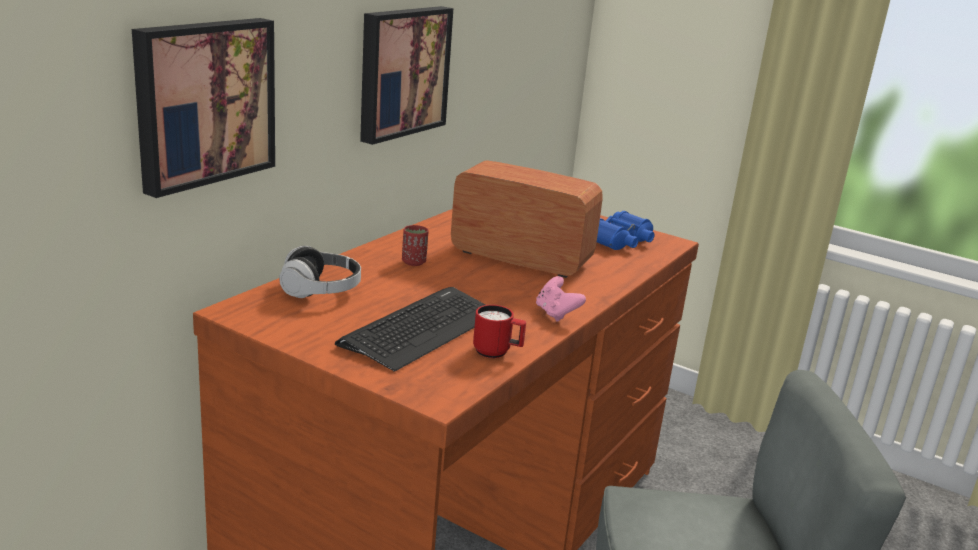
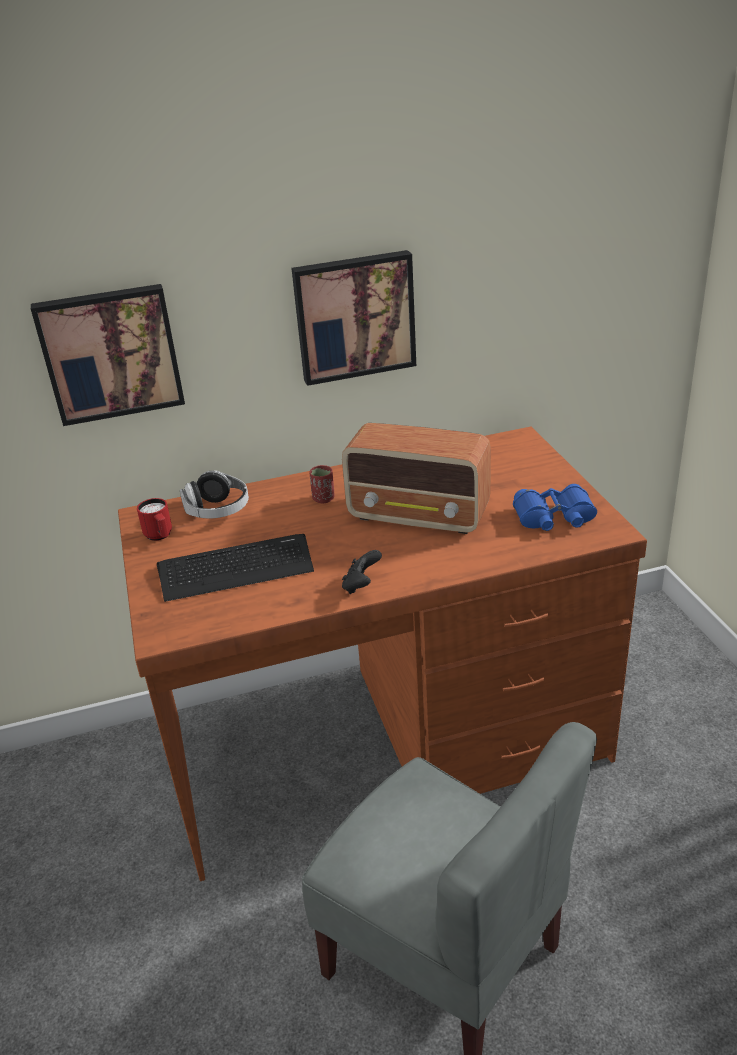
camera: 45 degrees right, 10 degrees up
radio [451,160,603,278] -> radio turned 135 degrees clockwise [342,423,491,534]
red mug [473,305,526,358] -> red mug moved to [137,498,172,541]
pink game controller [536,276,586,322] -> black game controller [342,550,382,594]

